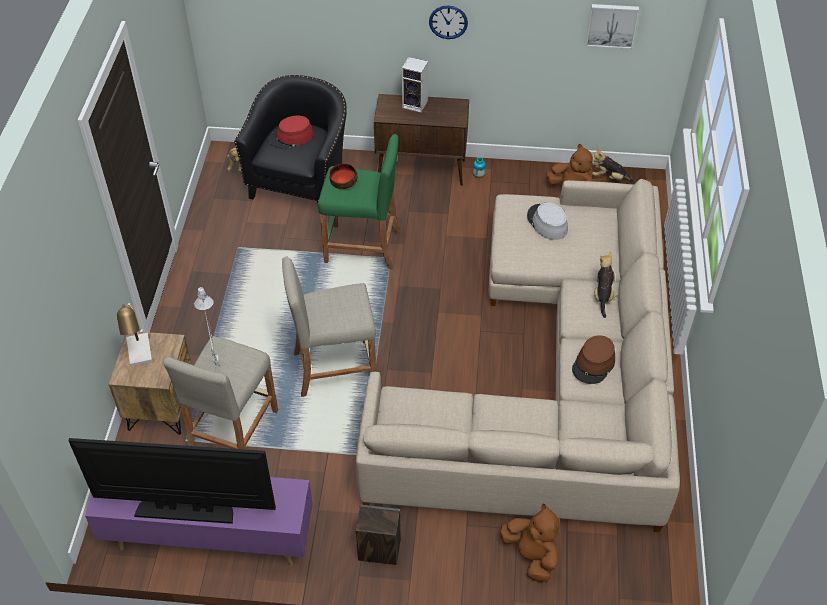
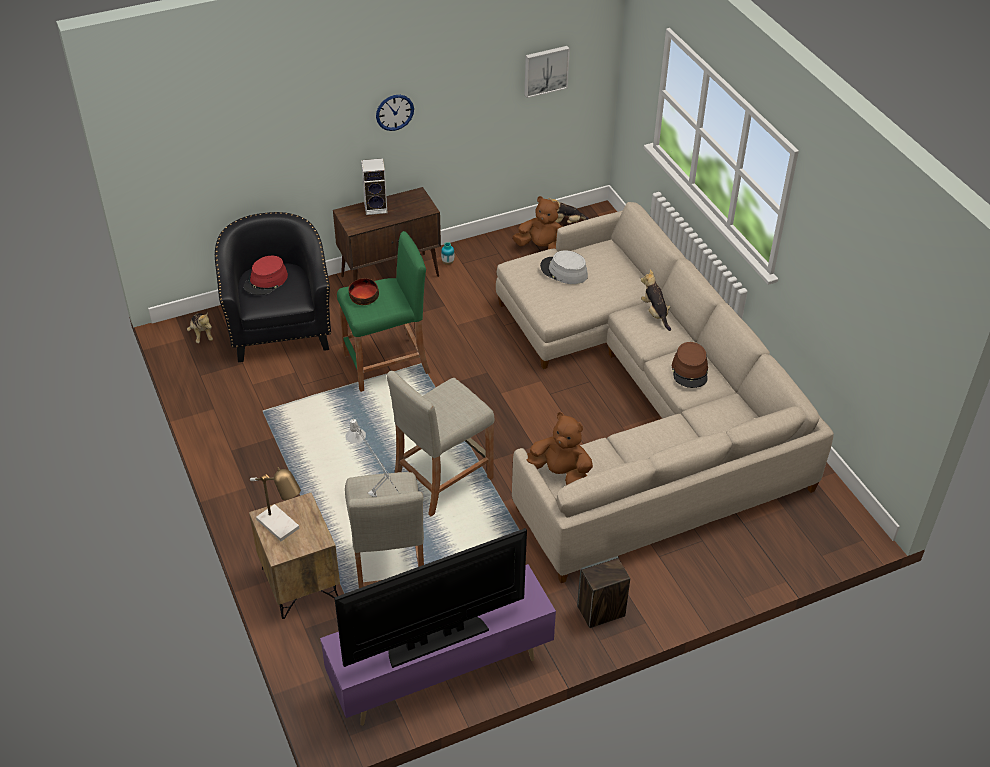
camera: 30 degrees left, 5 degrees down
brown plush toy [500,503,559,582] -> brown plush toy moved to [527,412,593,485]

